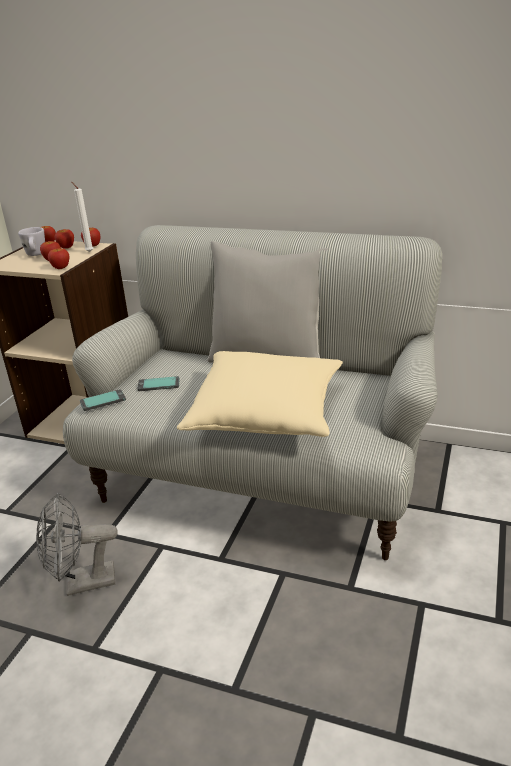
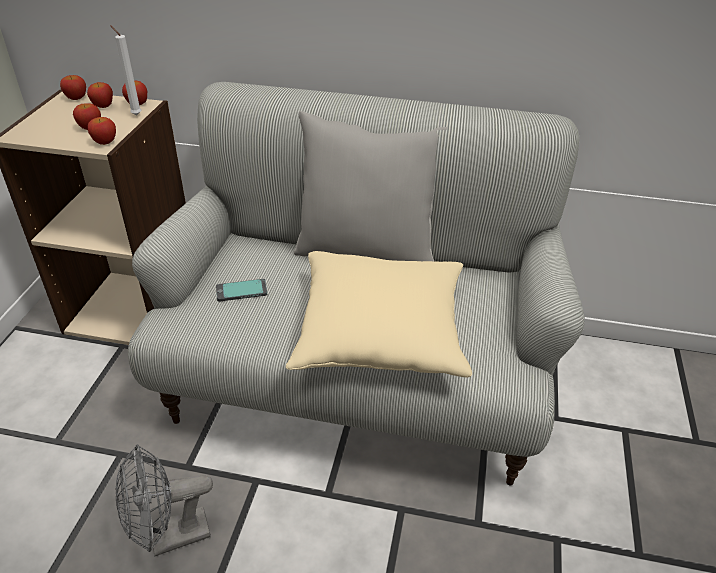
camera: 10 degrees left, 10 degrees up
white mug [18,227,45,256] -> none
phone [80,389,126,411] -> none

